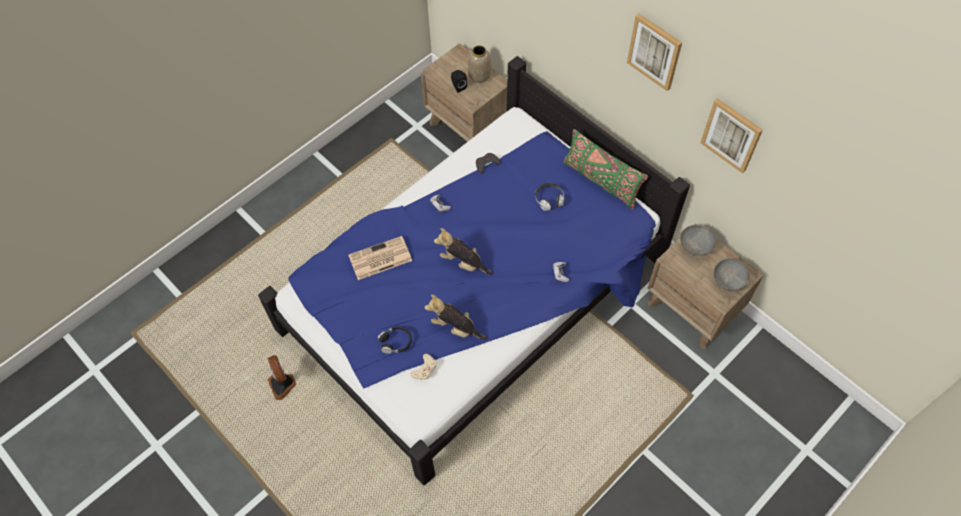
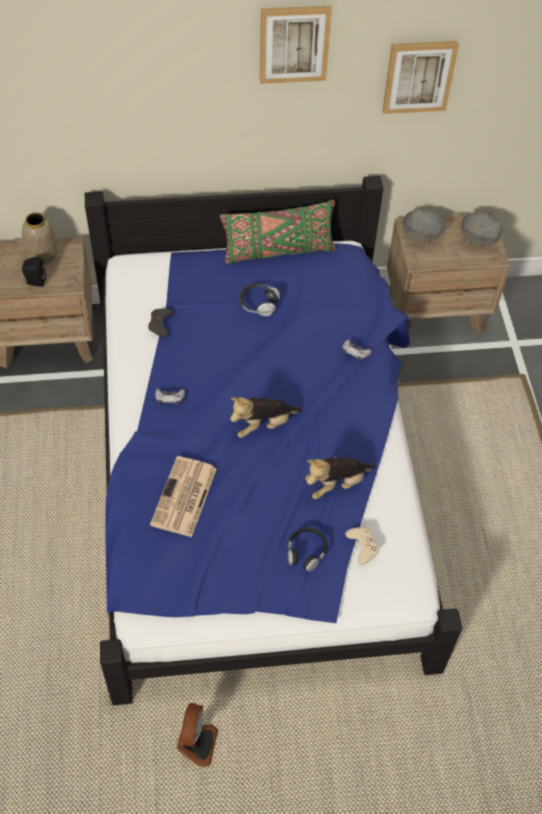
camera: 55 degrees left, 5 degrees down
fan [267,355,296,400] -> fan turned 90 degrees counterclockwise [177,703,218,767]

